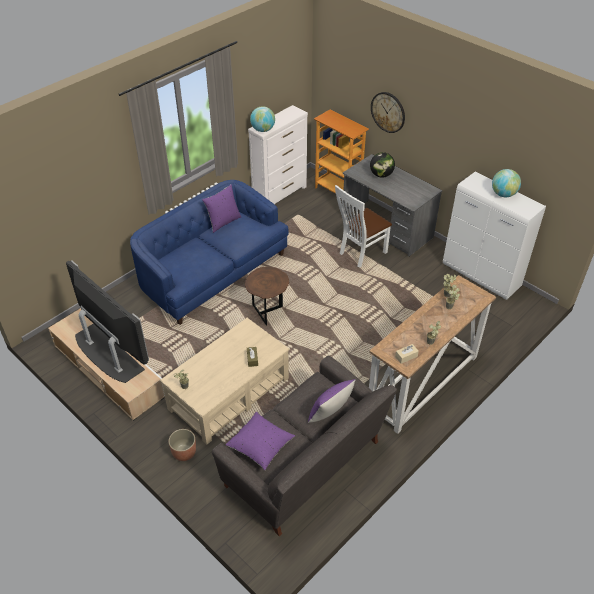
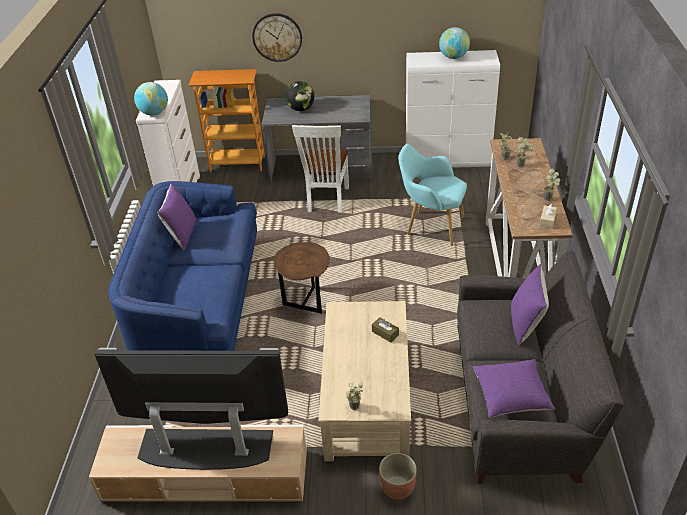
camera: 40 degrees left, 5 degrees down
none -> turquoise armchair [398,144,467,246]

